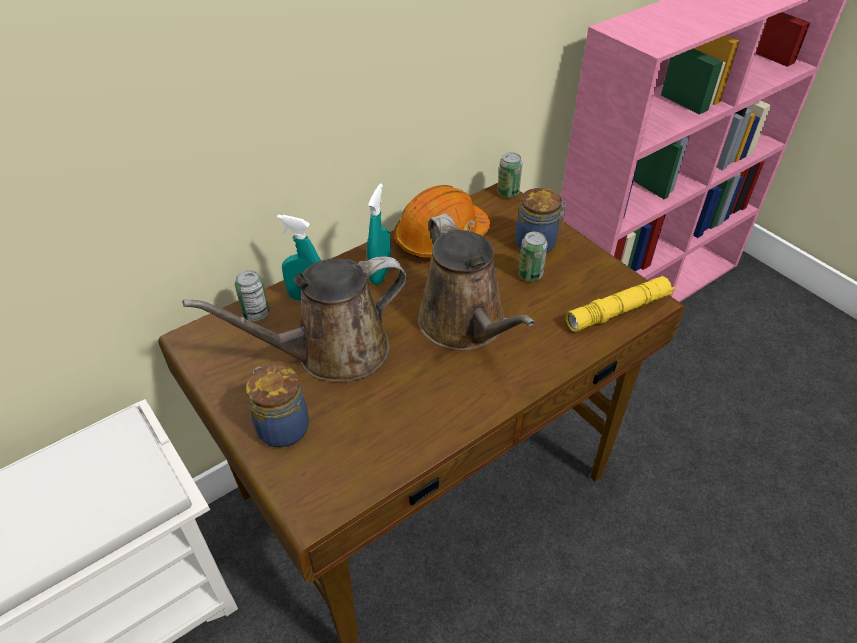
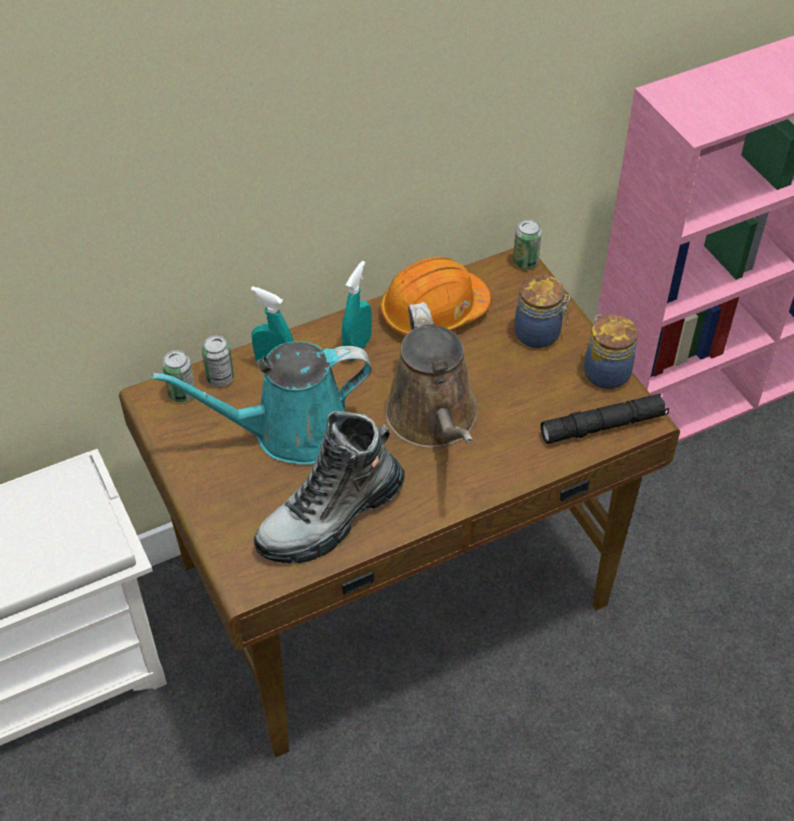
camera: 10 degrees right, 5 degrees up
brown watering can [183,256,407,381] -> turquoise watering can [152,341,372,465]
jar [246,364,309,448] -> jar moved to [584,314,638,389]
can [518,232,548,281] -> can moved to [162,350,195,402]
yellow flashlight [566,276,675,332] -> black flashlight [541,393,669,444]
none -> boot [254,411,404,563]

